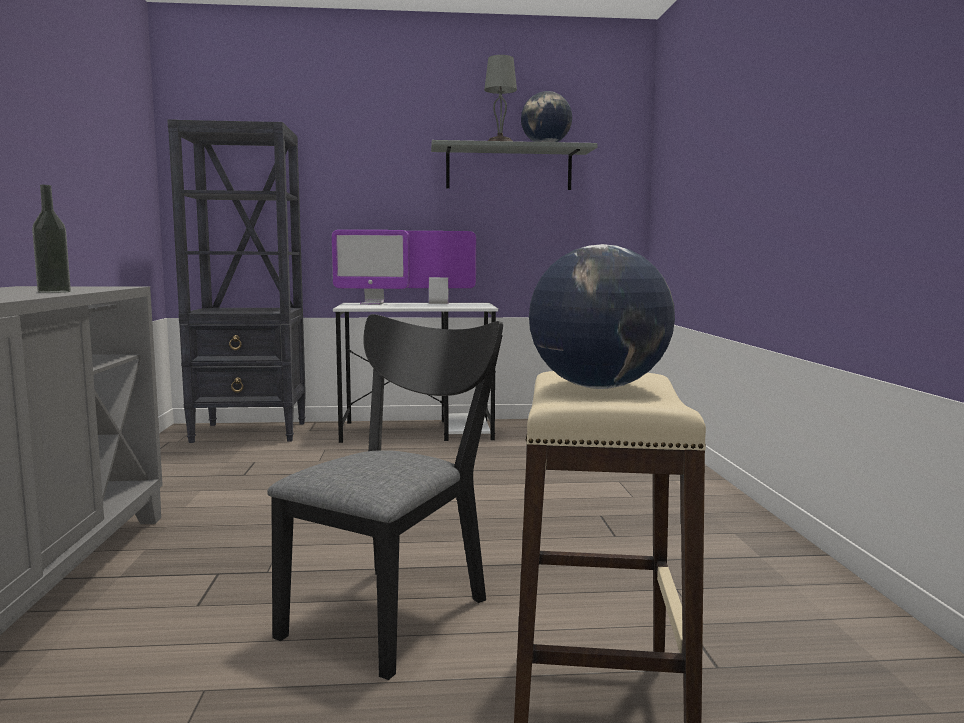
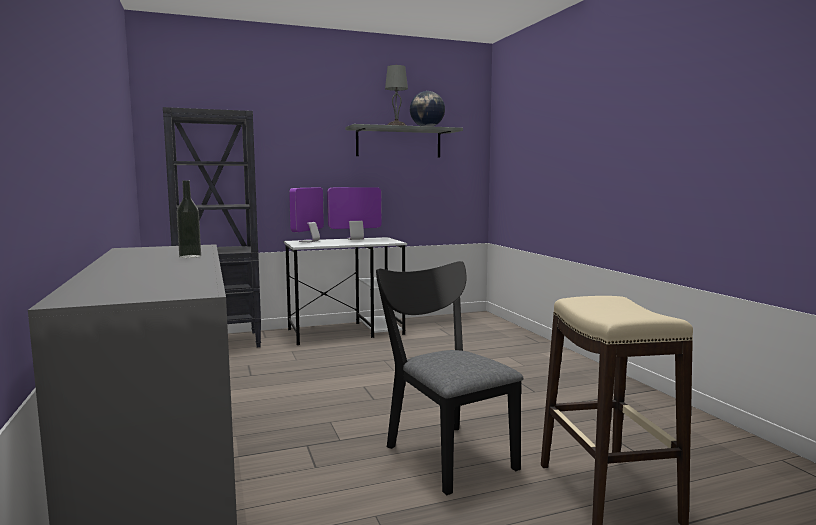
camera: 15 degrees left, 0 degrees up
black chair [267,314,503,680] -> black chair turned 45 degrees counterclockwise [376,261,523,495]
monitor [332,230,410,305] -> monitor turned 120 degrees clockwise [289,188,324,242]
globe [529,244,675,389] -> none

